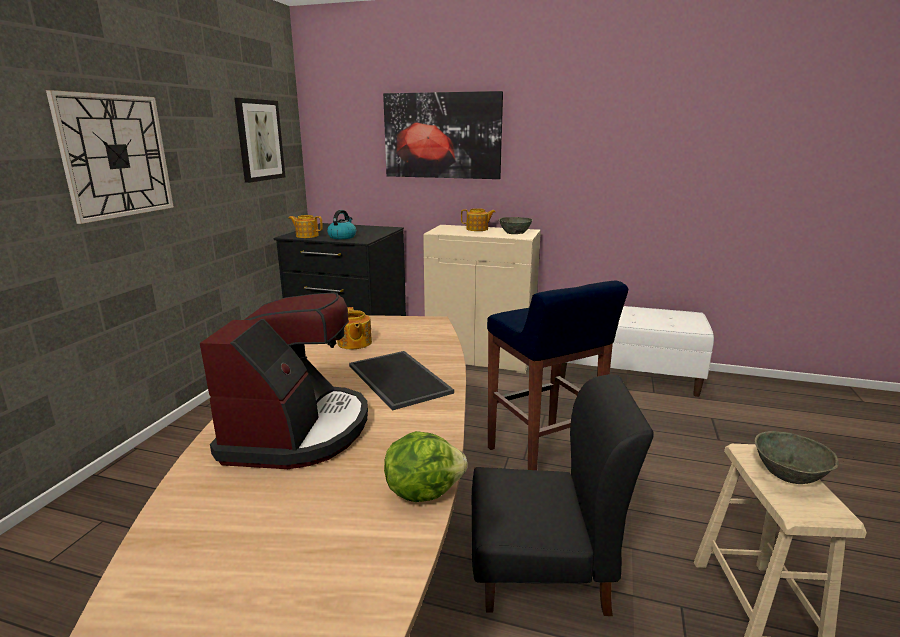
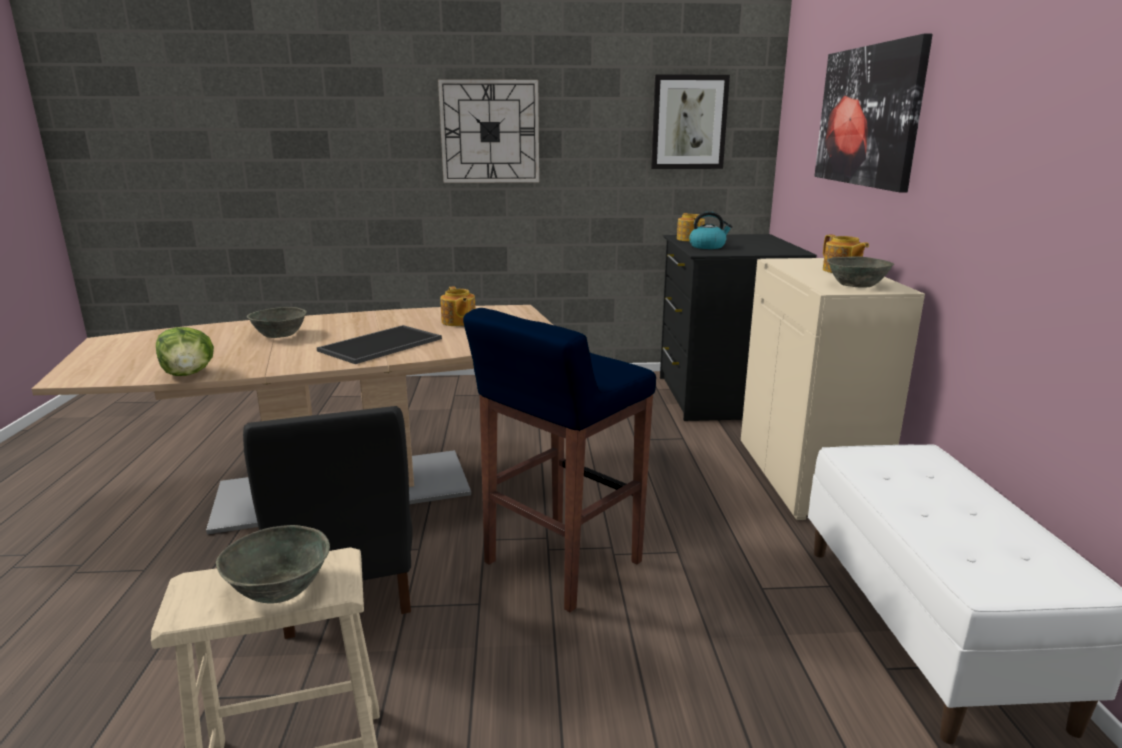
camera: 70 degrees right, 0 degrees up
coffee machine [200,292,368,469] -> grey bowl [247,307,307,338]
teapot [337,307,372,349] -> teapot turned 75 degrees counterclockwise [440,287,476,326]

